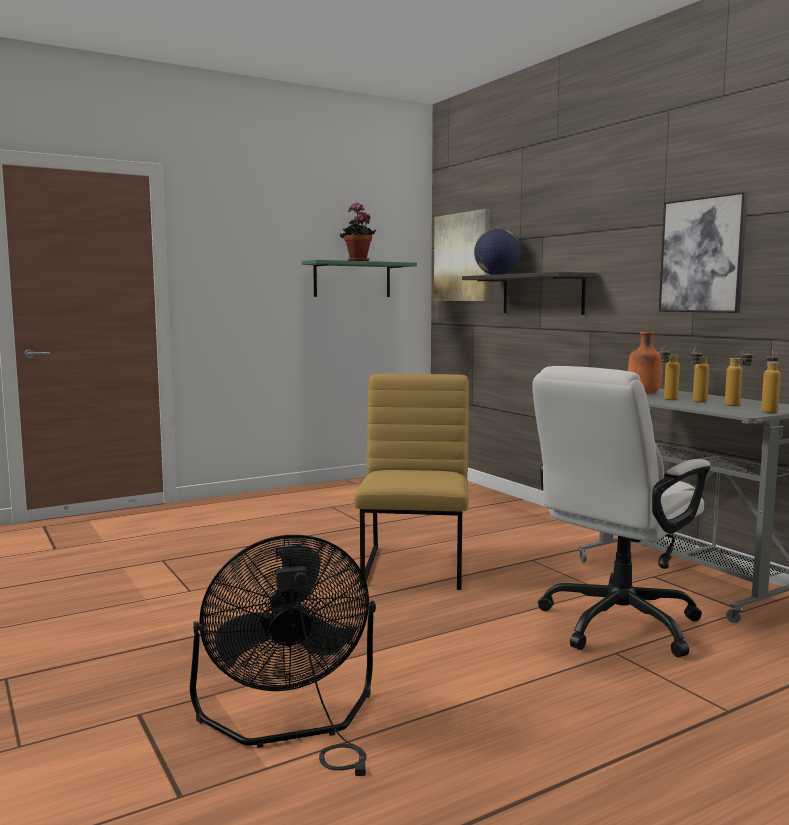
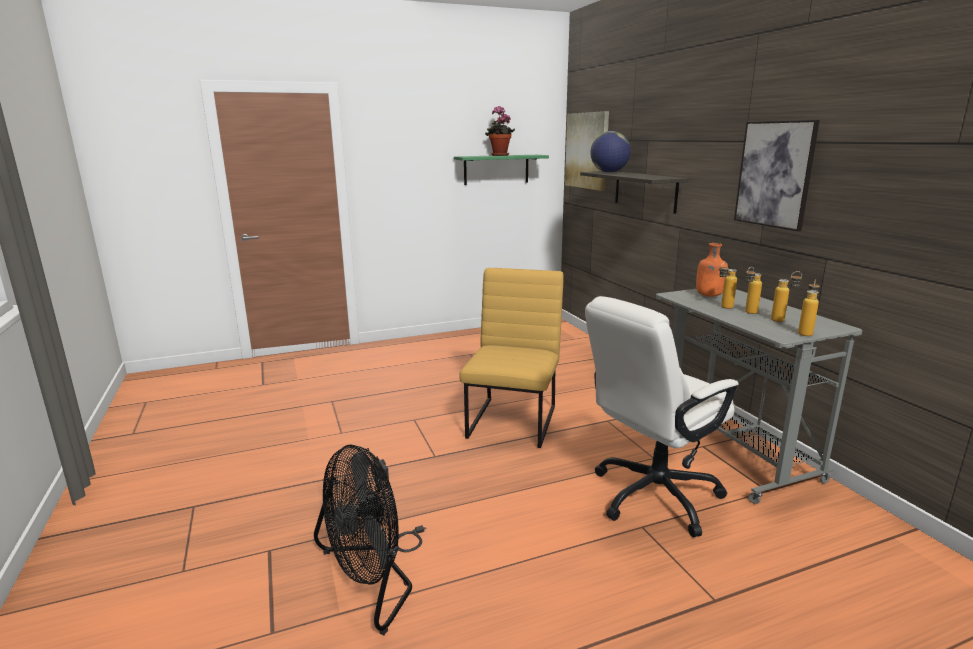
camera: 10 degrees right, 10 degrees up
black fan [190,535,376,776] -> black fan turned 120 degrees counterclockwise [314,445,426,635]

